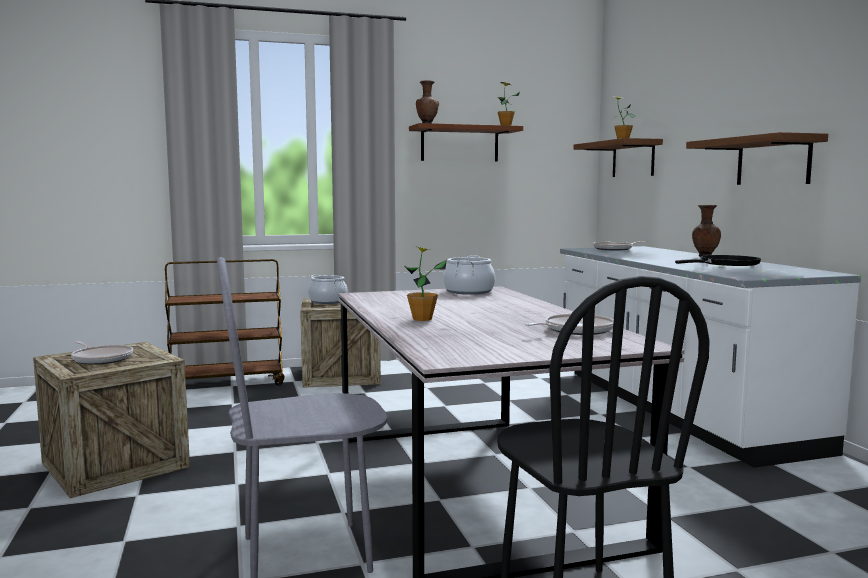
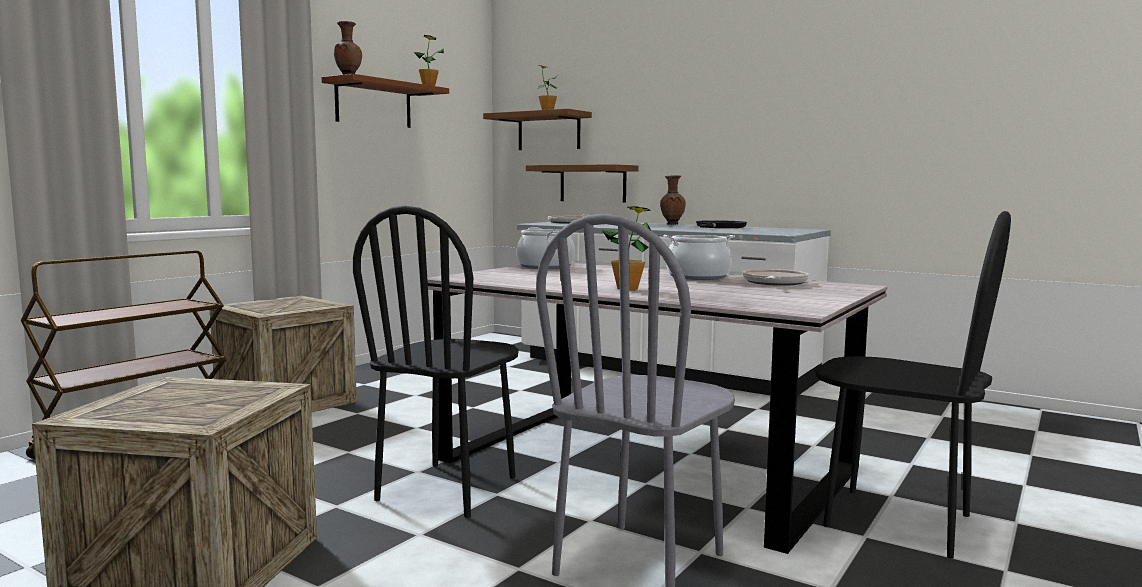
camera: 40 degrees left, 0 degrees up
frying pan [71,341,133,365] -> none
cooking pot [308,275,348,304] -> cooking pot moved to [664,235,735,280]
shelf [686,132,828,185] -> shelf moved to [526,164,639,203]
none -> black chair [353,206,519,518]

